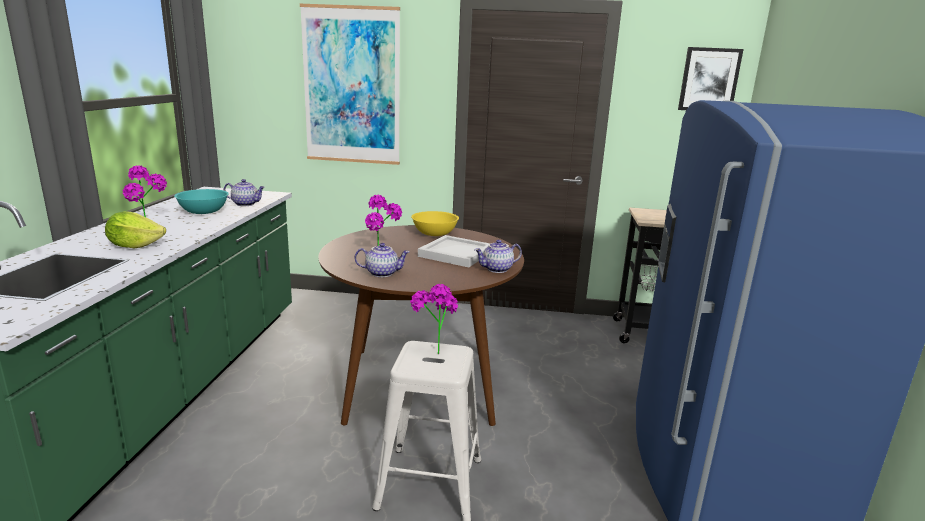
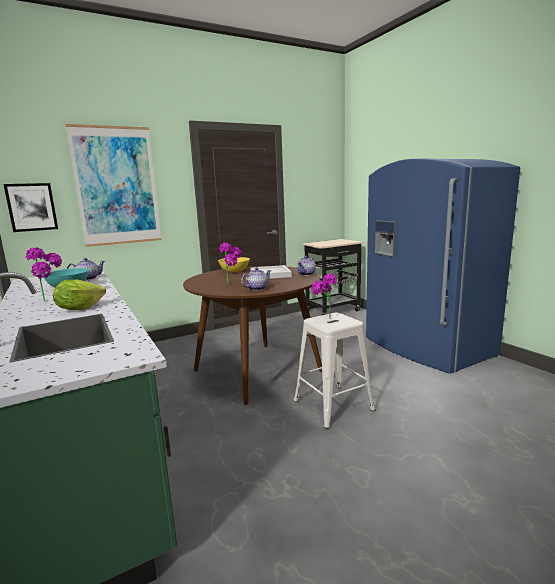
camera: 35 degrees left, 5 degrees down
picture [678,47,744,110] -> picture moved to [3,183,58,232]

